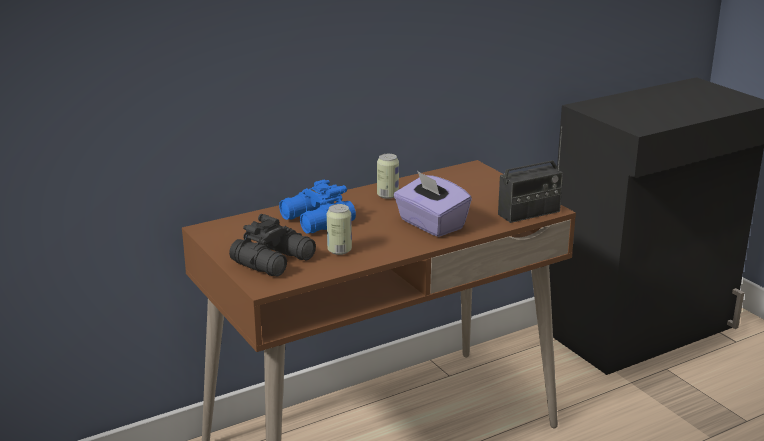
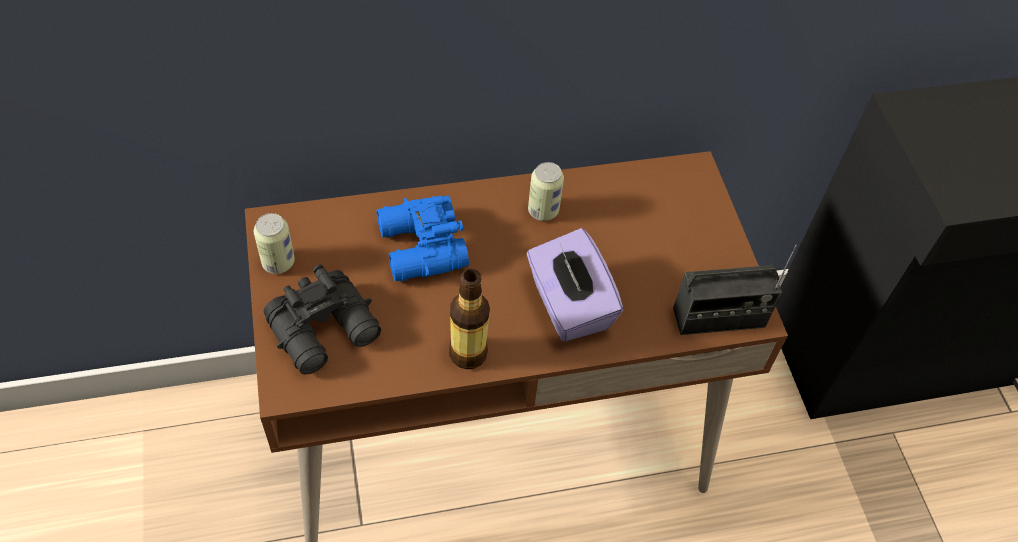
camera: 15 degrees right, 30 degrees up
can [327,204,352,255] -> can moved to [254,213,295,274]
none -> bottle [449,269,490,369]

